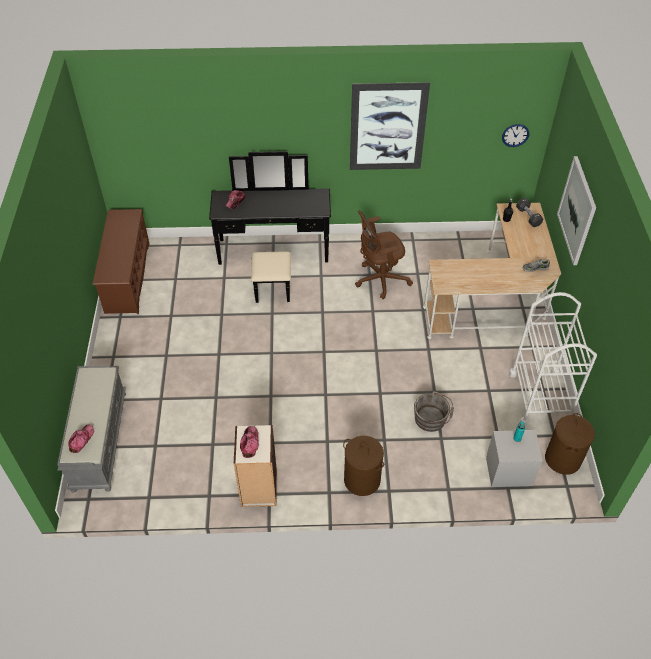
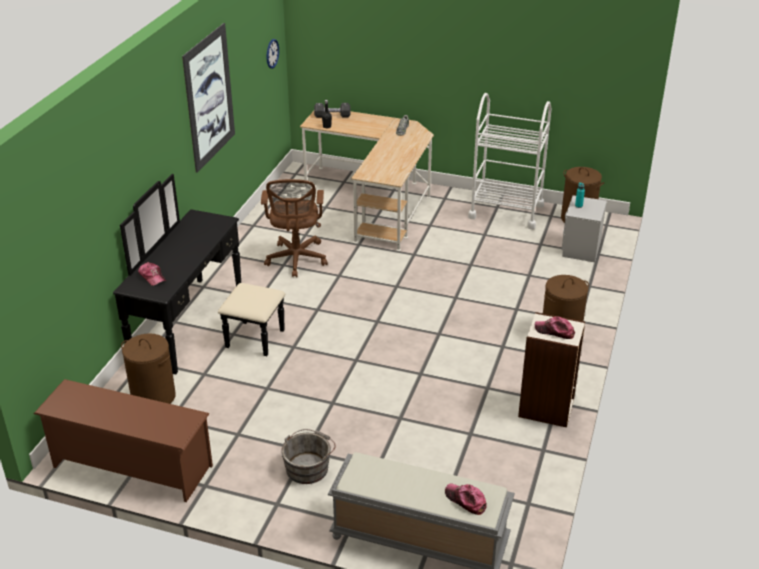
camera: 70 degrees left, 15 degrees down
grey bucket [414,391,454,432] -> grey bucket moved to [281,429,336,484]
picture [557,156,596,265] -> none
none -> brown laundry basket [121,333,176,404]

